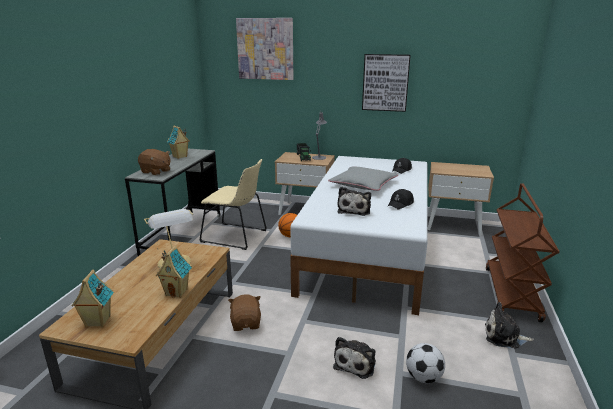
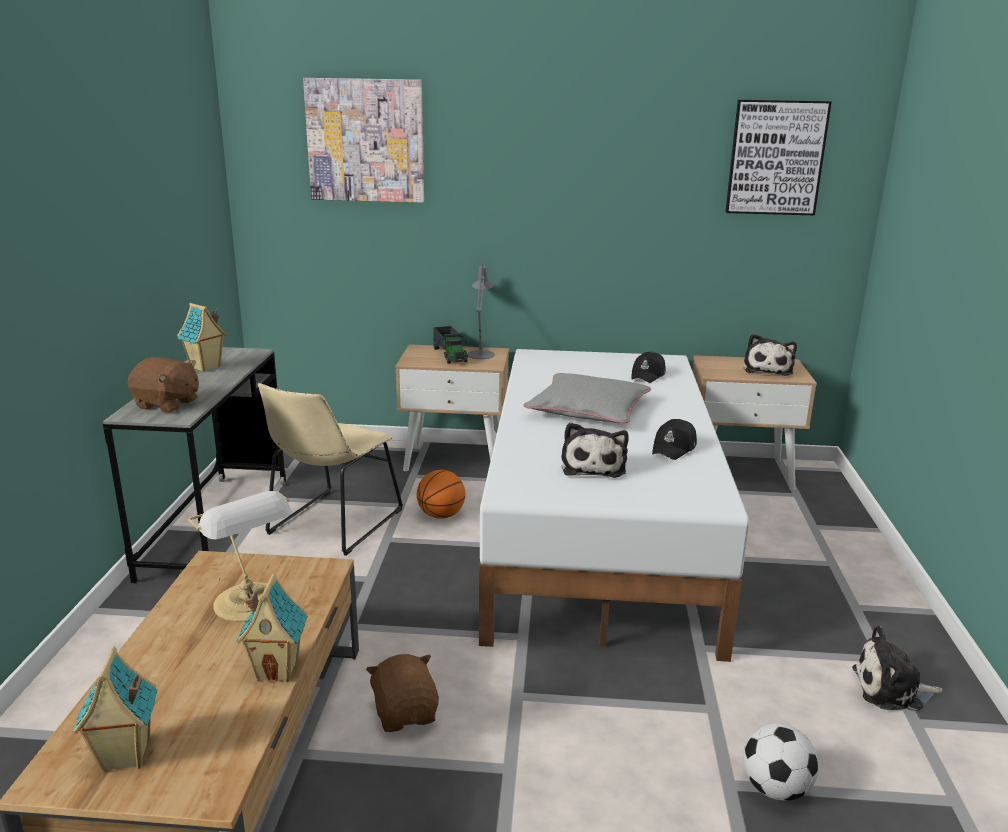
camera: 10 degrees left, 0 degrees up
beige chair [199,159,267,250] -> beige chair turned 105 degrees clockwise [258,383,403,556]
plush toy [333,337,376,379] -> plush toy moved to [743,334,797,376]
picture [362,54,411,112] -> picture moved to [725,100,832,215]
brown cart [486,183,560,322] -> none

